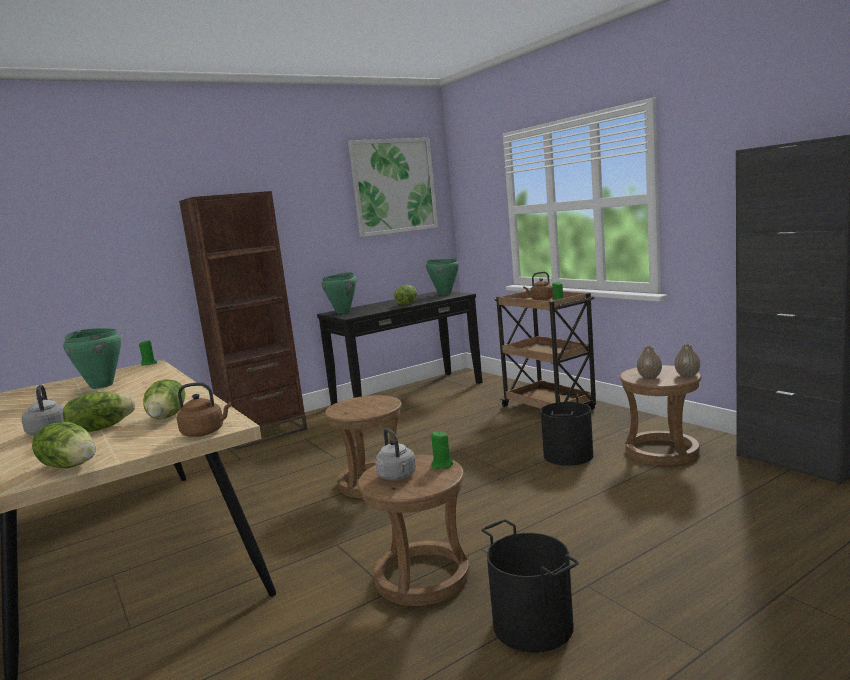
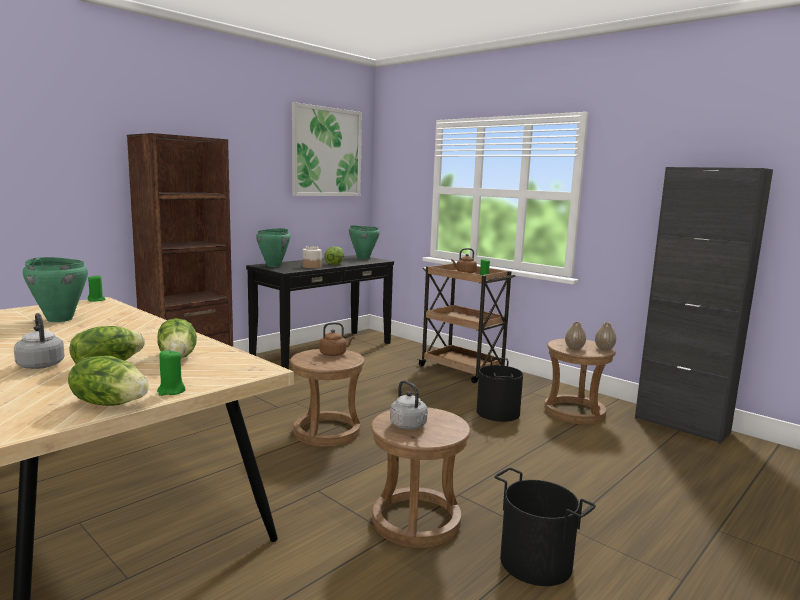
camera: 15 degrees left, 0 degrees up
brown kettle [177,382,232,437] -> brown kettle moved to [319,322,354,356]
green candle [431,432,453,469] -> green candle moved to [157,349,186,396]
none -> jar [302,246,321,268]

